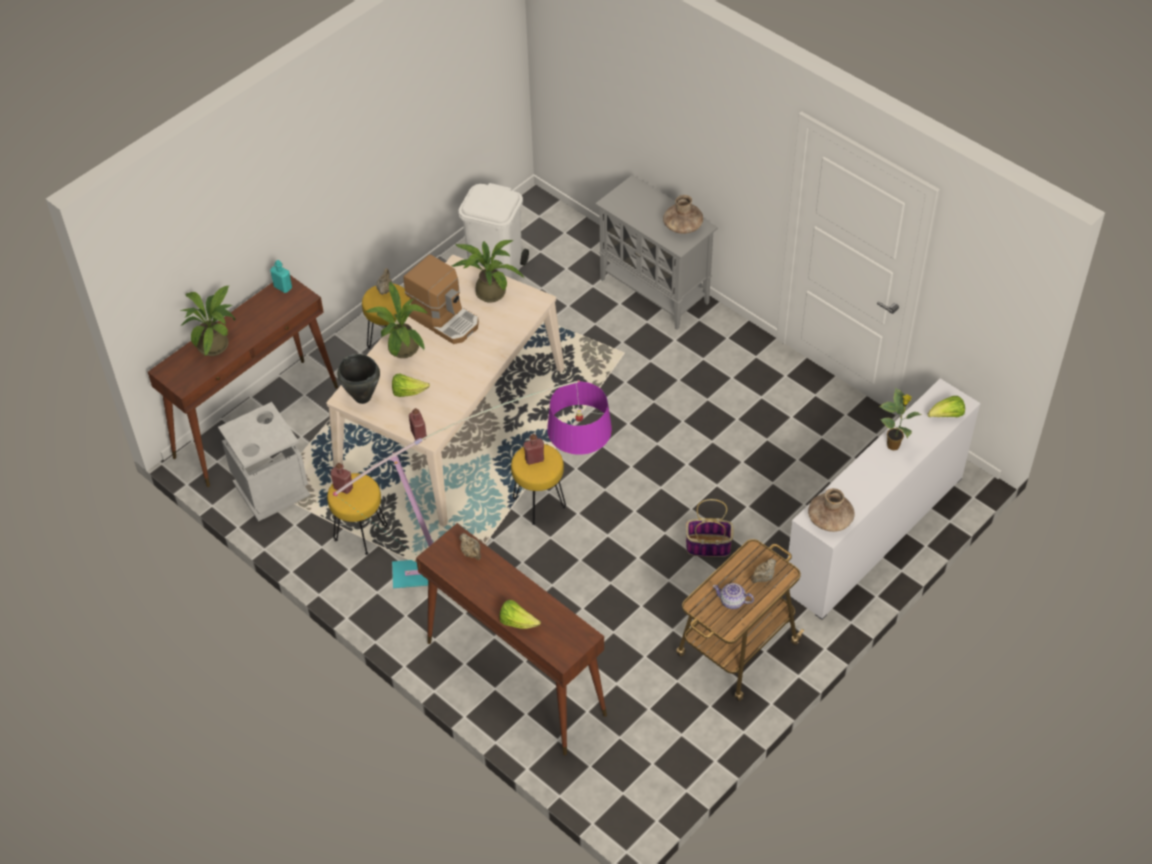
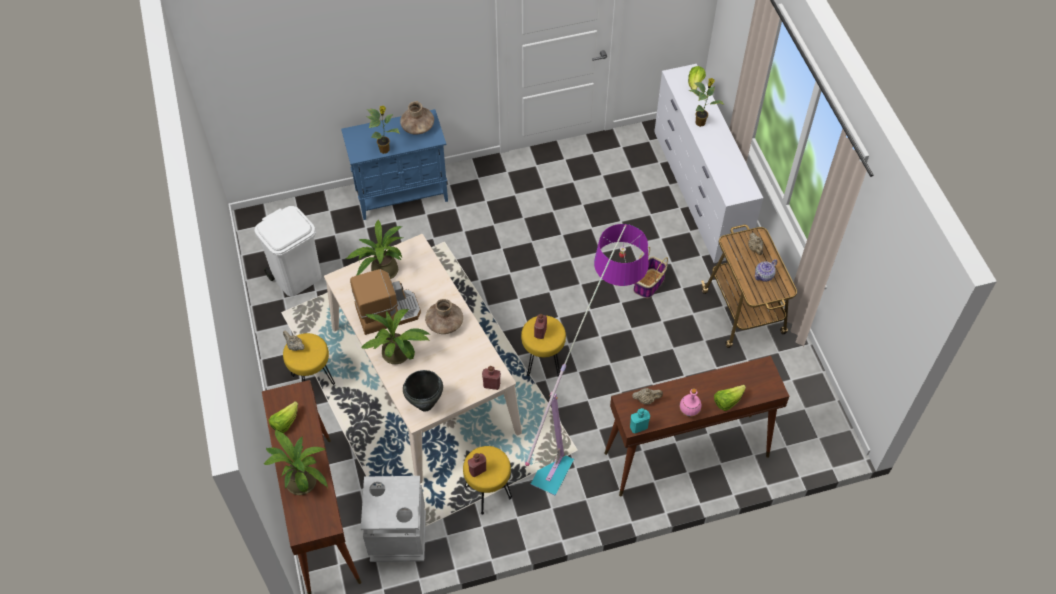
camera: 60 degrees left, 5 degrees up
turquoise bottle [270,260,292,293] -> turquoise bottle moved to [630,408,650,434]
lettuce [392,373,430,397] -> lettuce moved to [269,401,298,433]
grey cabinet [595,175,718,330] -> blue cabinet [341,109,448,220]
brown vase [808,488,854,532] -> brown vase moved to [425,299,463,334]
none -> potted plant [366,106,399,154]
none -> pink bottle [679,388,701,417]

